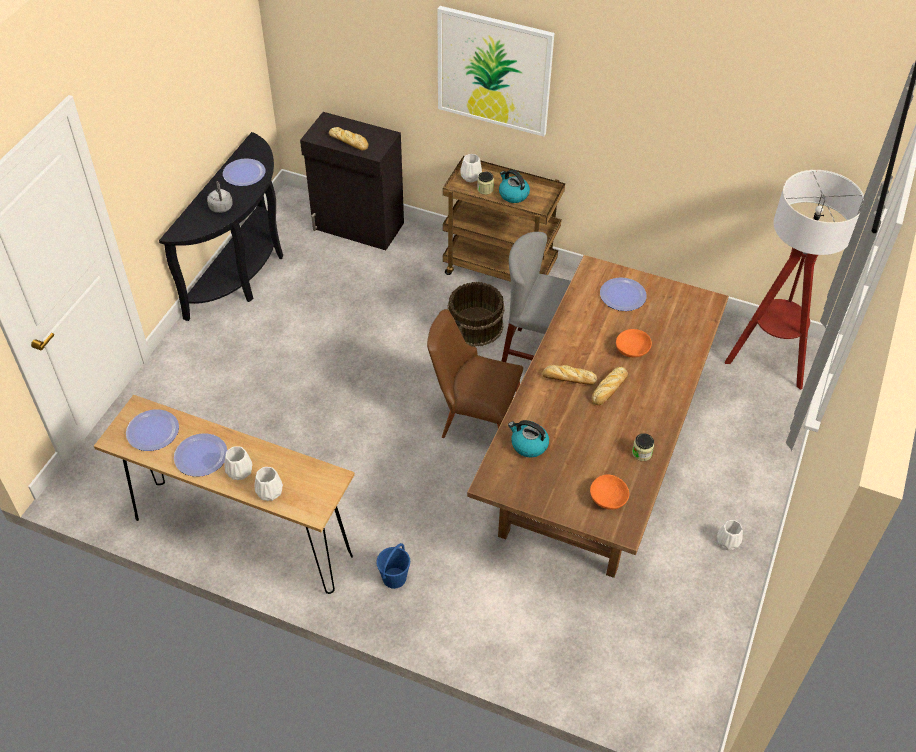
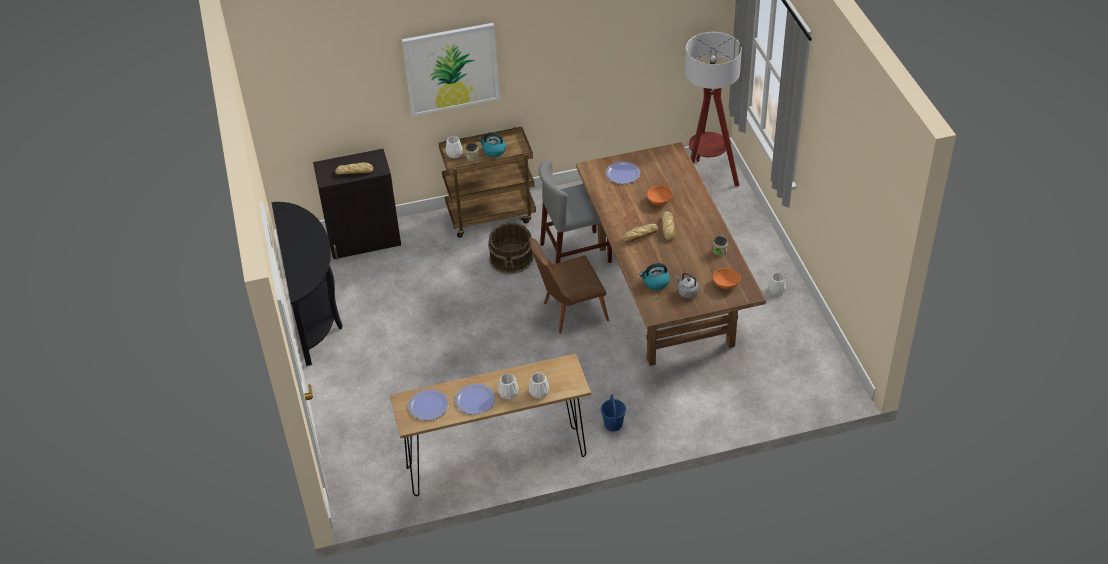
camera: 35 degrees left, 5 degrees down
grey kettle [207,181,233,213] -> grey kettle moved to [675,273,699,298]
plate [223,158,265,186] -> none

